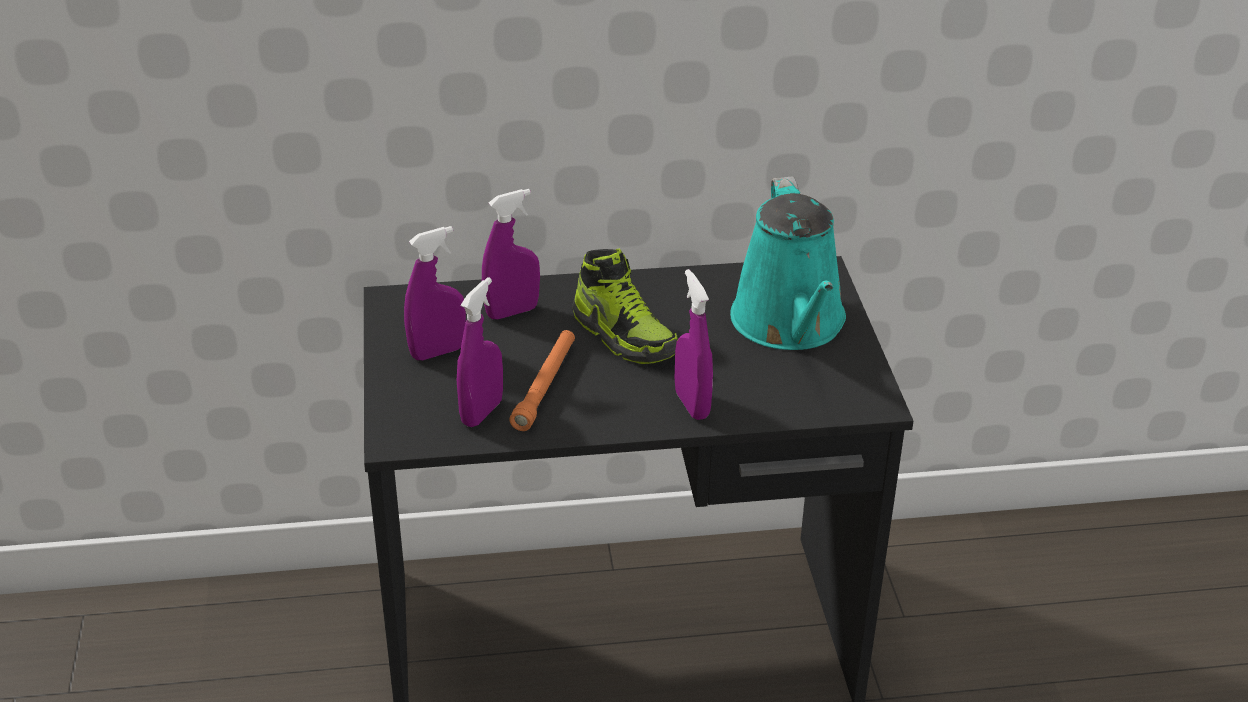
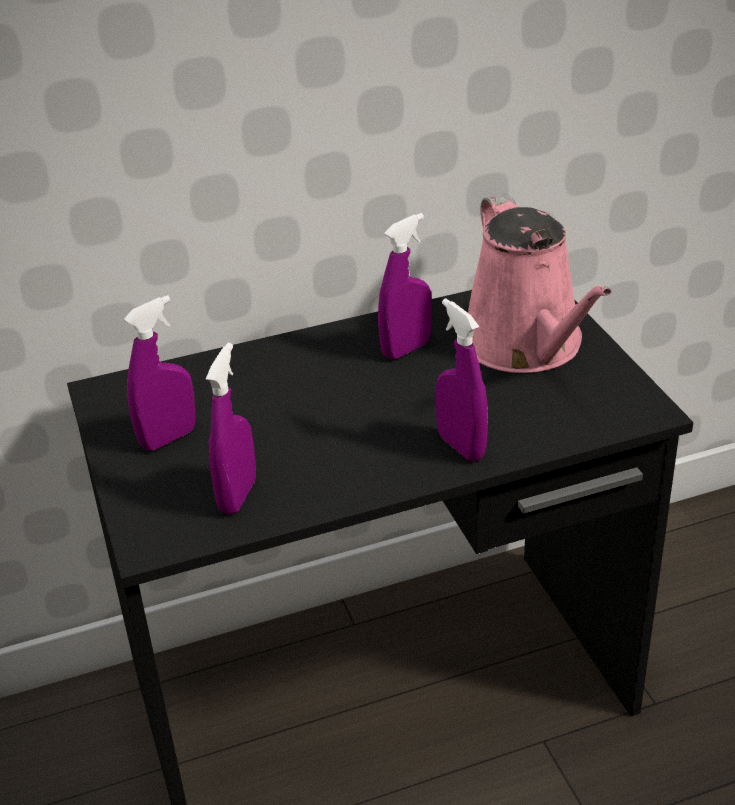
camera: 10 degrees left, 0 degrees up
purple spray bottle [482,189,540,319] -> purple spray bottle moved to [378,213,432,359]
orange flashlight [509,330,575,431] -> none
shoe [572,249,678,364] -> none
turquoise watering can [730,176,846,350] -> pink watering can [468,193,612,373]

